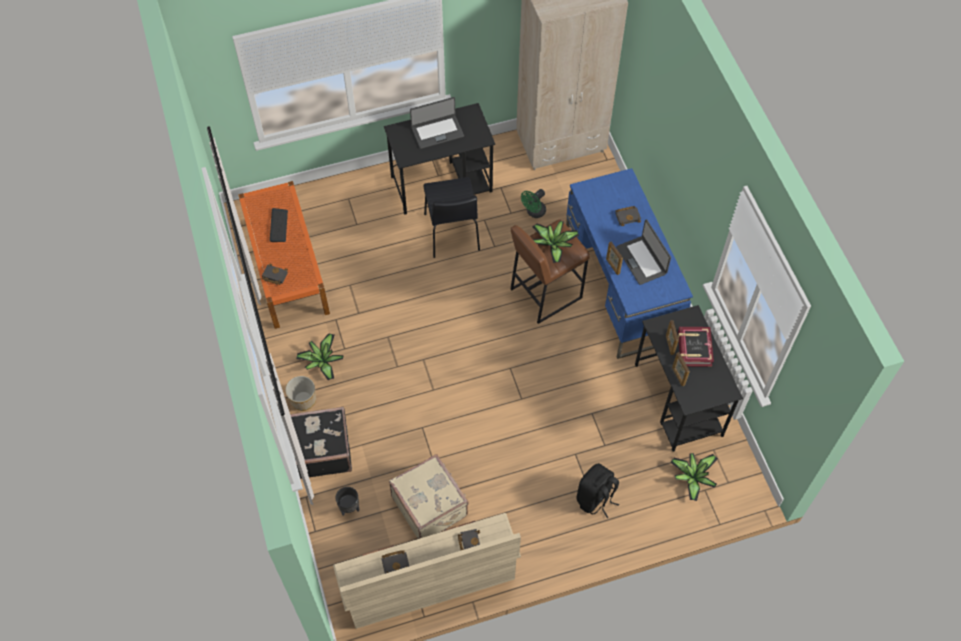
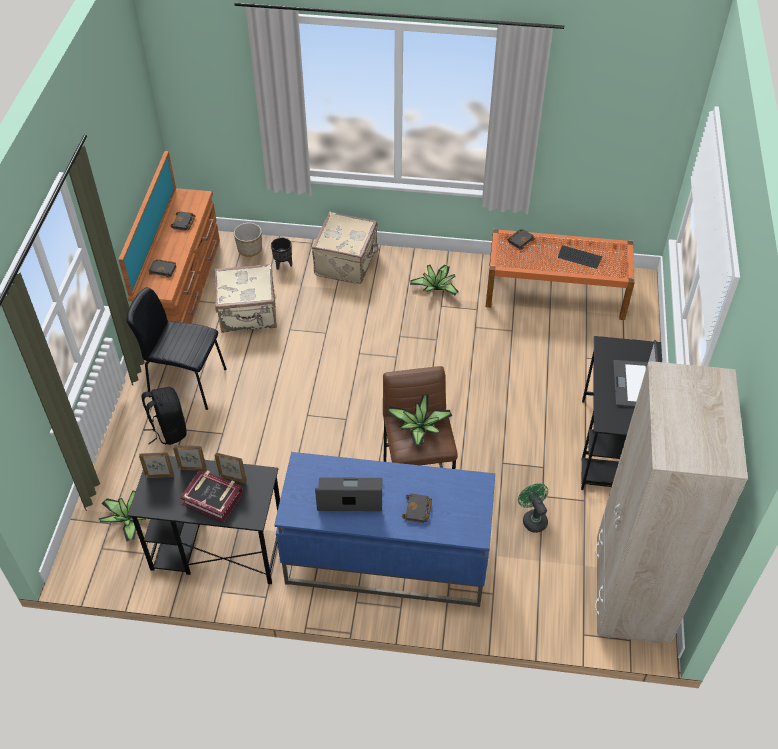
camera: 115 degrees right, 10 degrees down
planter [285,376,316,411] -> planter moved to [234,223,262,257]
black suitcase [290,406,352,479] -> beige suitcase [312,212,379,284]
beige dresser [333,513,521,629] -> orange dresser [118,151,220,324]
black chair [424,177,480,258] -> black chair moved to [126,287,227,410]
picture frame [606,242,623,275] -> picture frame moved to [139,452,174,478]

